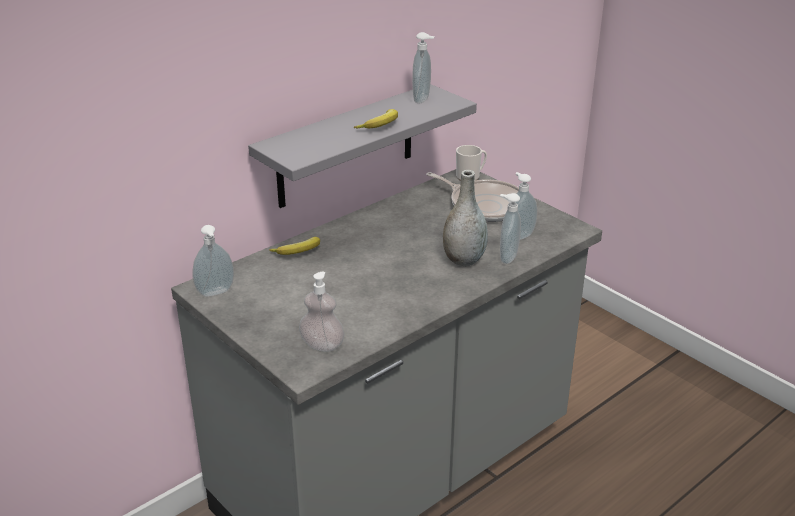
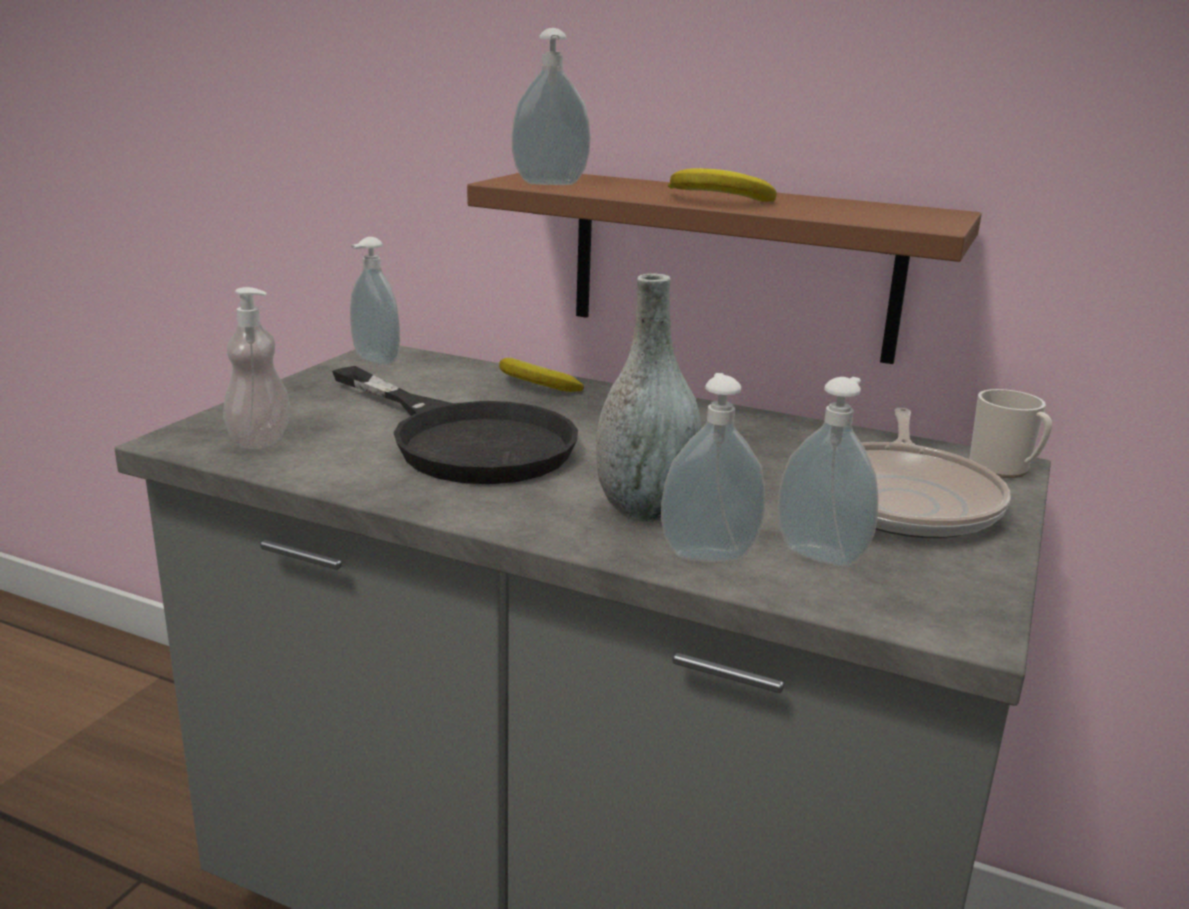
camera: 65 degrees right, 10 degrees down
grey shelf [248,84,477,208] -> brown shelf [467,173,982,364]
soap dispenser [412,32,435,103] -> soap dispenser moved to [512,28,590,185]
none -> black frying pan [332,366,578,484]

